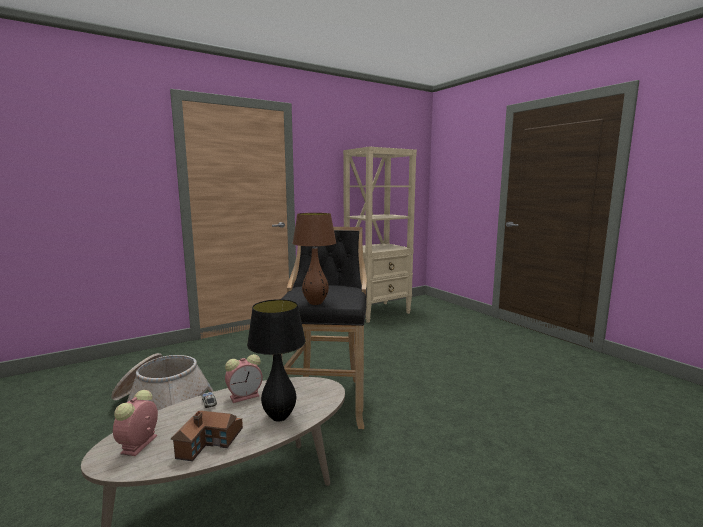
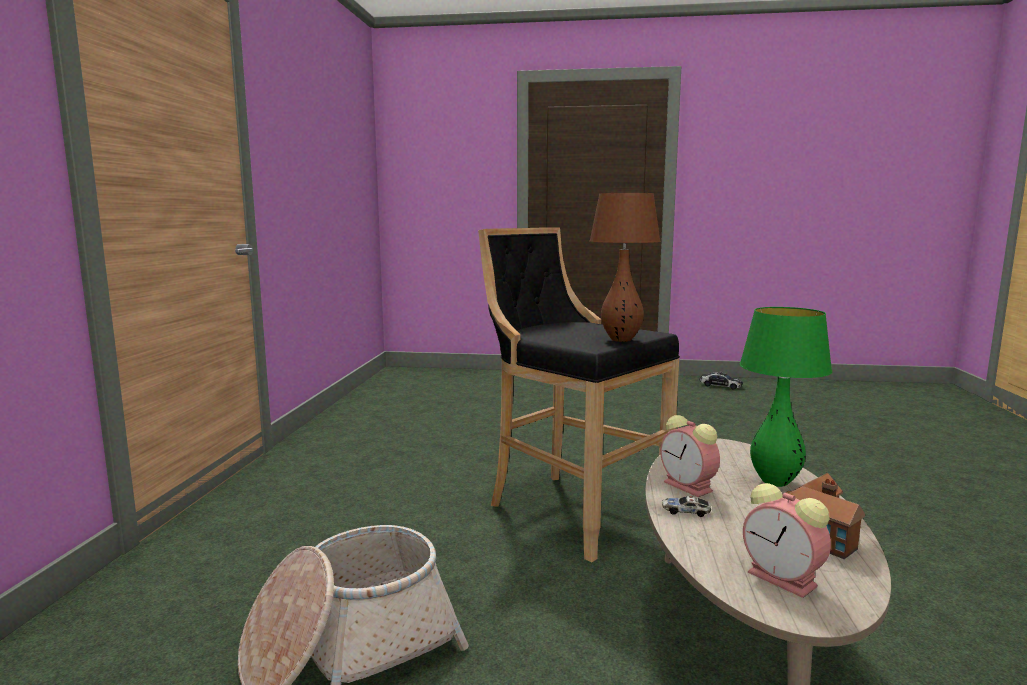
camera: 50 degrees left, 0 degrees up
alarm clock [225,354,263,403] -> alarm clock turned 135 degrees clockwise [660,415,720,497]
black table lamp [247,299,306,422] -> green table lamp [740,307,832,487]
beige bookcase [343,146,417,323] -> none
none -> toy car [700,372,743,390]

